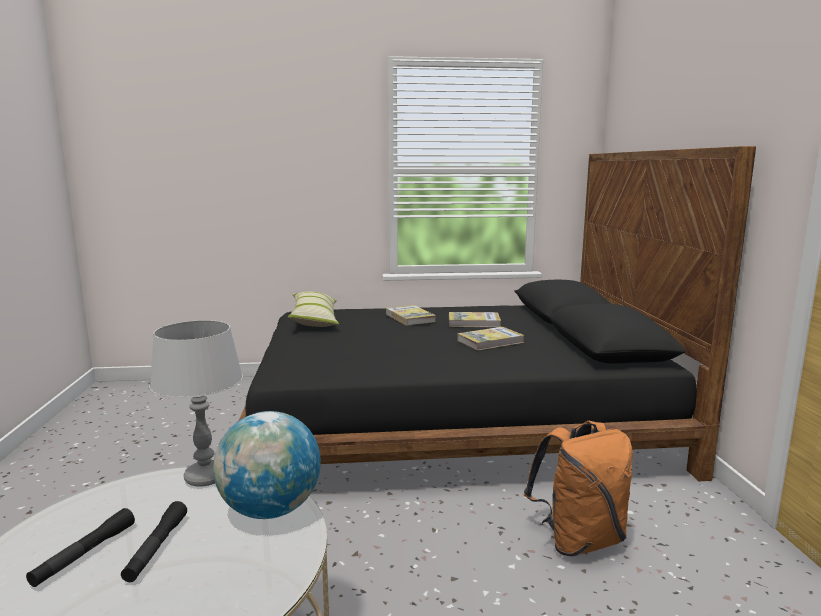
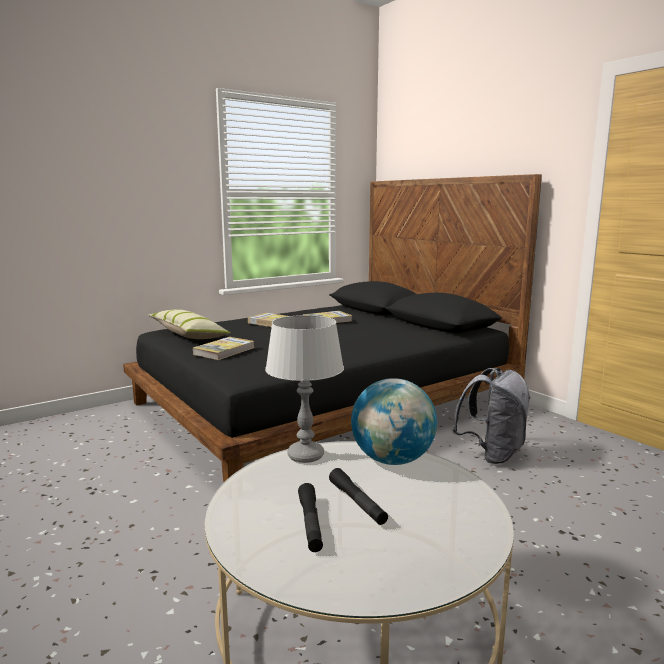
camera: 30 degrees left, 0 degrees up
book [457,327,525,351] -> book moved to [193,337,254,360]
orange backpack [524,421,633,556] -> grey backpack [451,368,530,464]

